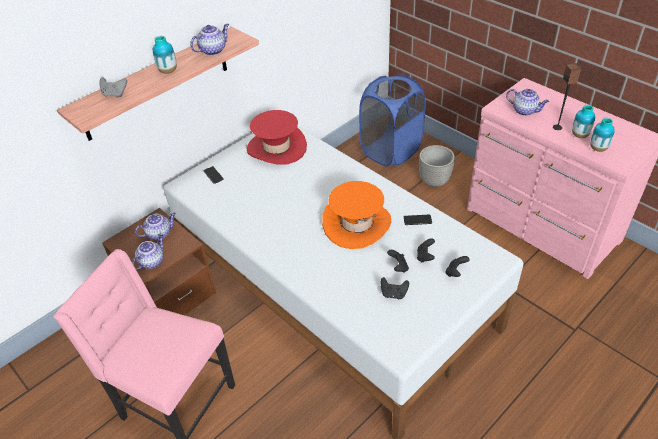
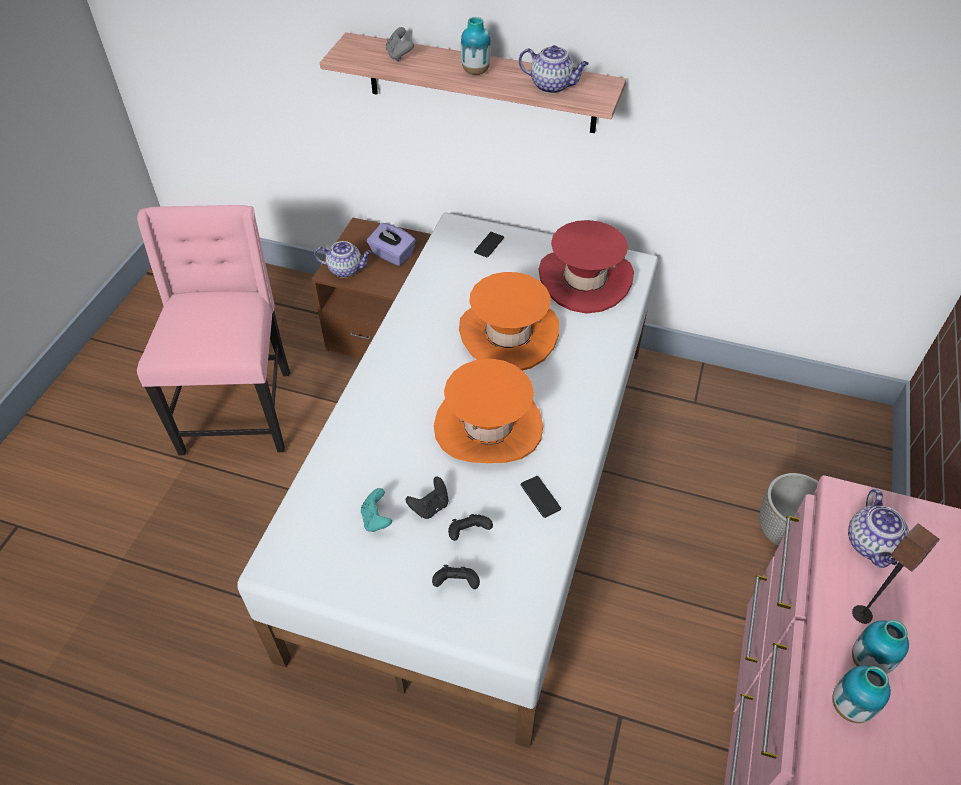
camera: 60 degrees right, 5 degrees up
teapot [135,212,176,240] -> purple tissue box [367,223,416,266]
blue laundry basket [359,74,426,167] -> none
black game controller [380,277,409,299] -> turquoise game controller [361,488,392,532]
none -> orange hat [459,272,559,371]

